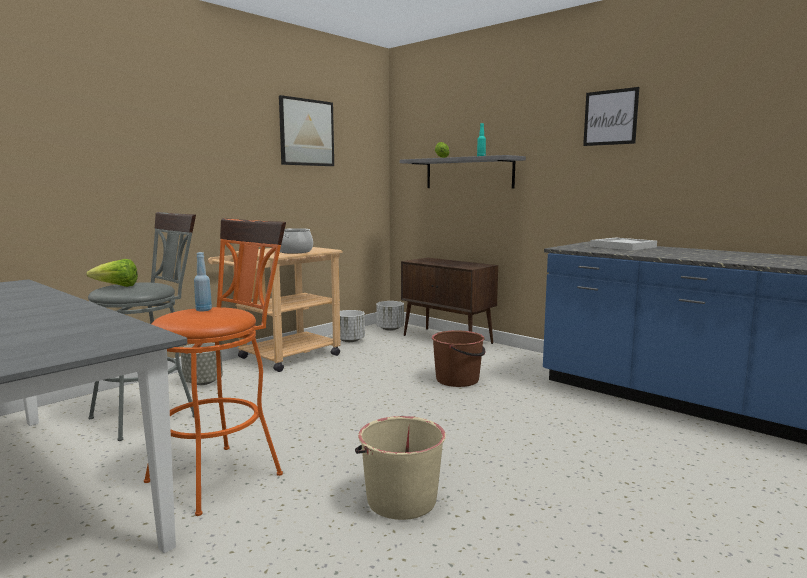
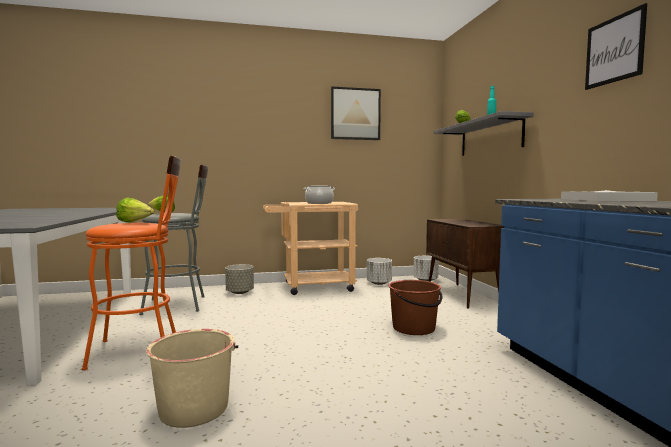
camera: 35 degrees right, 5 degrees down
blue bottle [194,252,212,311] -> lettuce [116,197,154,223]

